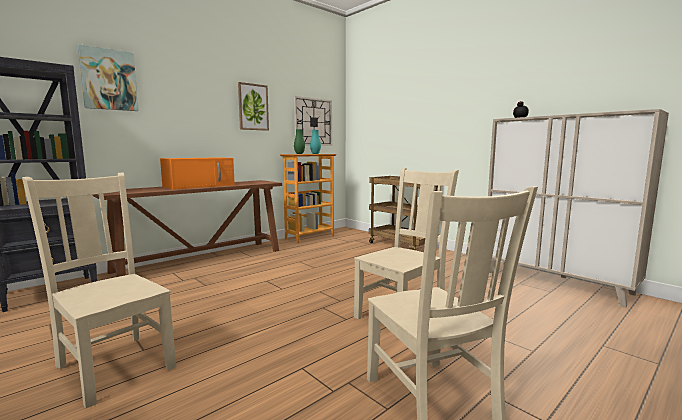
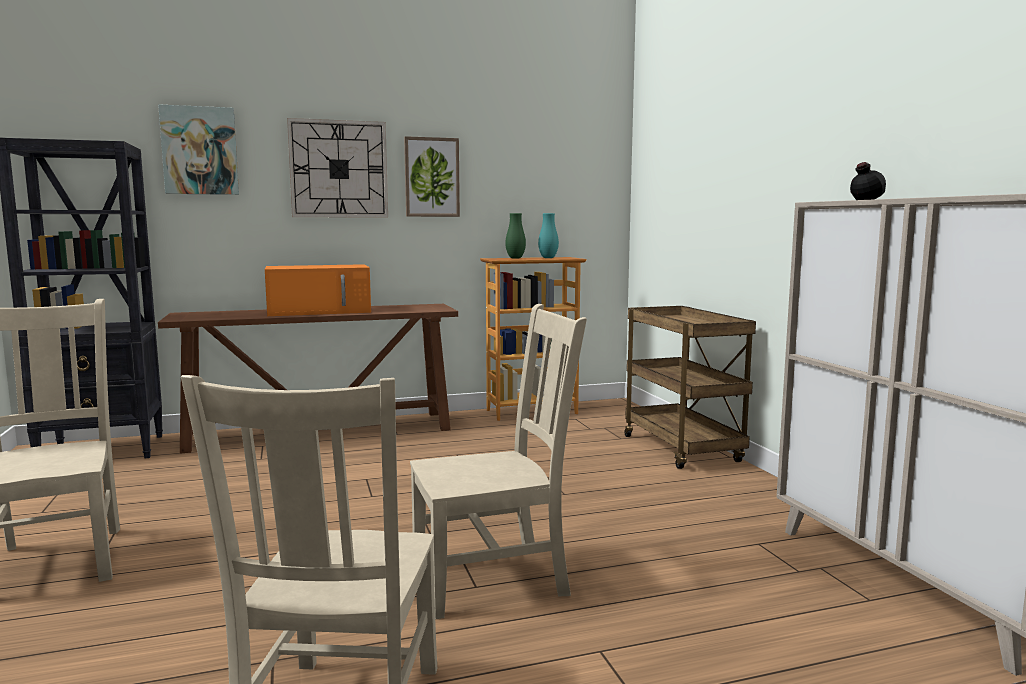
camera: 25 degrees right, 0 degrees up
wall clock [294,96,332,146] -> wall clock moved to [287,118,388,217]

